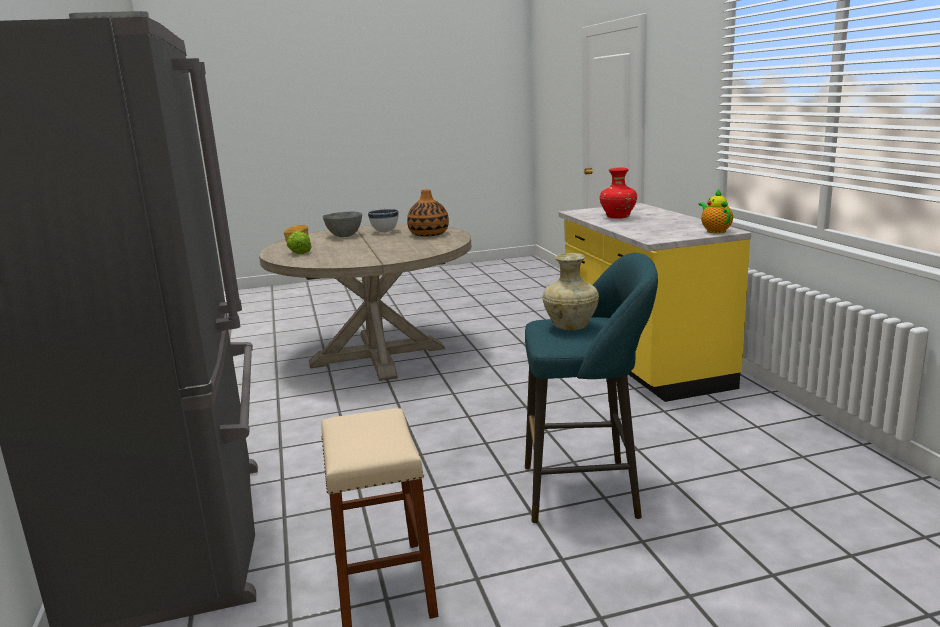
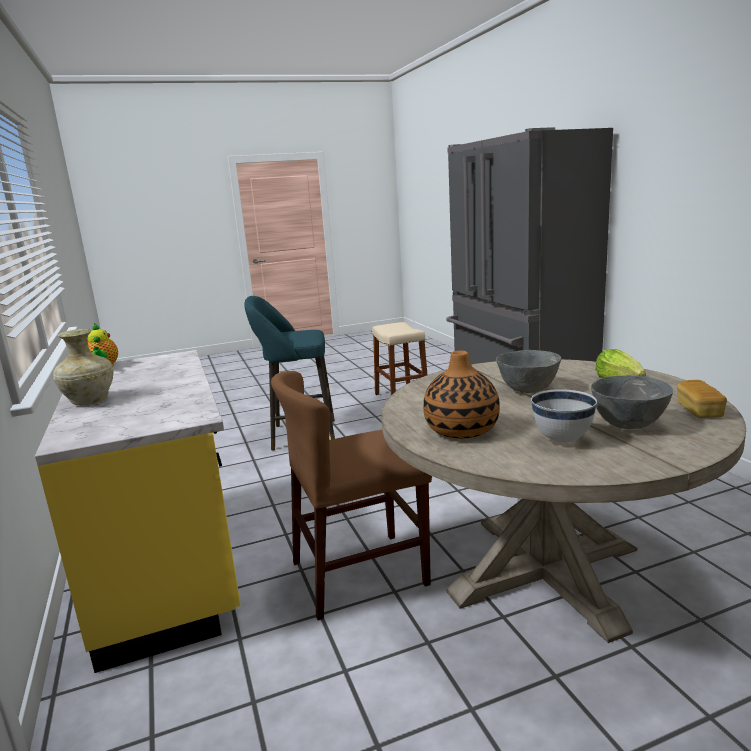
camera: 175 degrees right, 0 degrees up
beige vase [542,253,599,330] -> beige vase moved to [53,329,113,405]
red vase [600,168,637,219] -> none
none -> brown chair [271,371,432,620]
none -> grey bowl [496,350,561,393]

